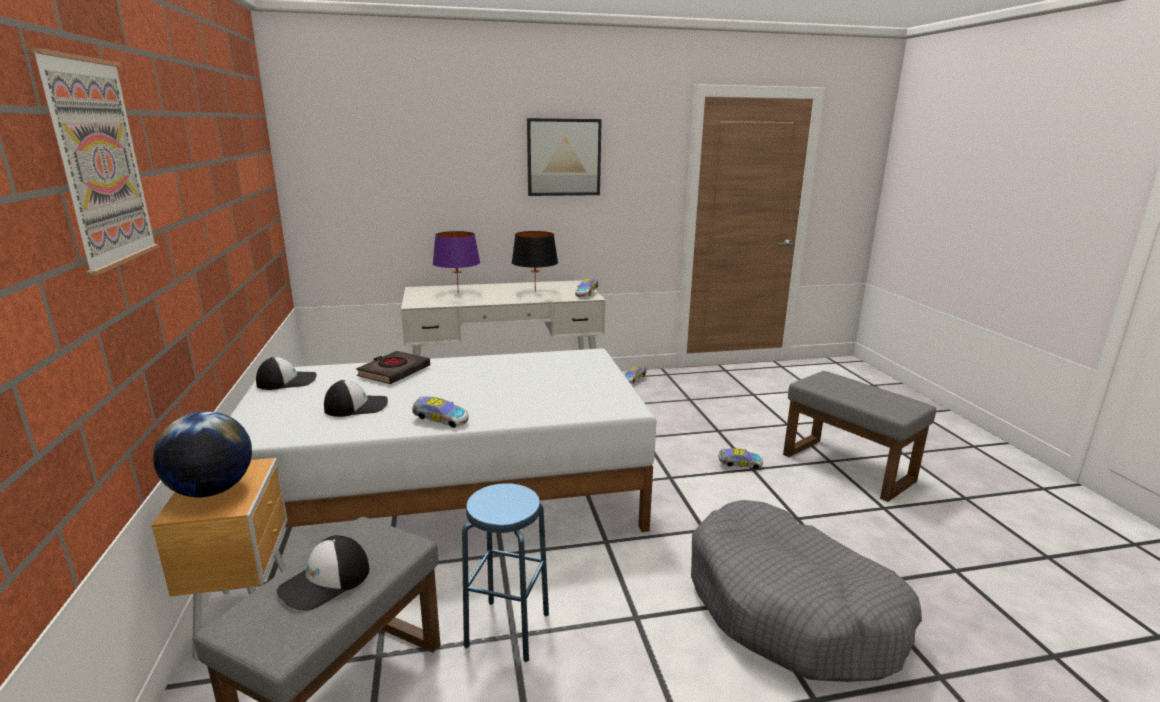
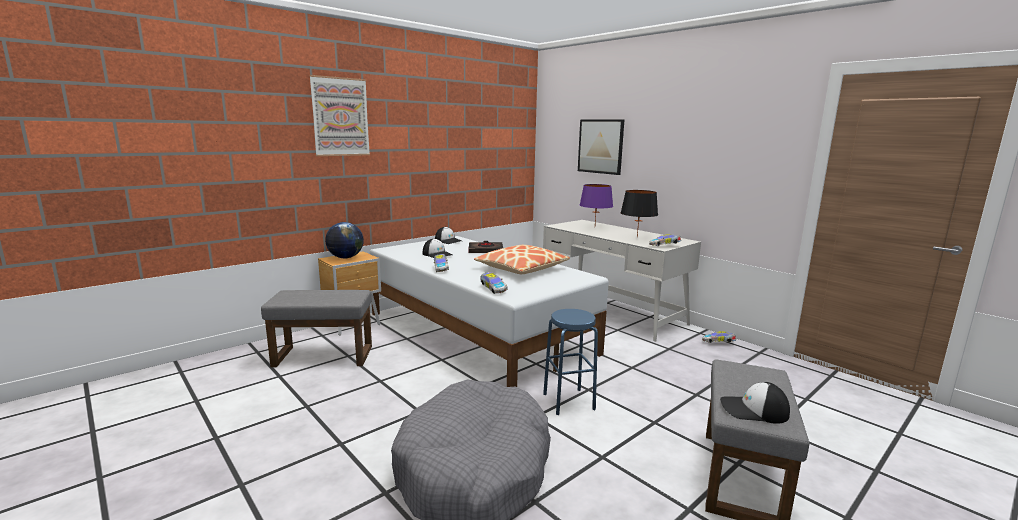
camera: 60 degrees right, 5 degrees down
cap [277,535,369,610] -> cap moved to [720,382,790,424]
blue stool [462,483,549,662] -> blue stool moved to [543,309,598,415]
picture [527,118,602,196] -> picture moved to [578,119,624,175]
toy car [718,448,763,469] -> toy car moved to [480,272,507,294]
none -> pillow [474,245,570,274]

